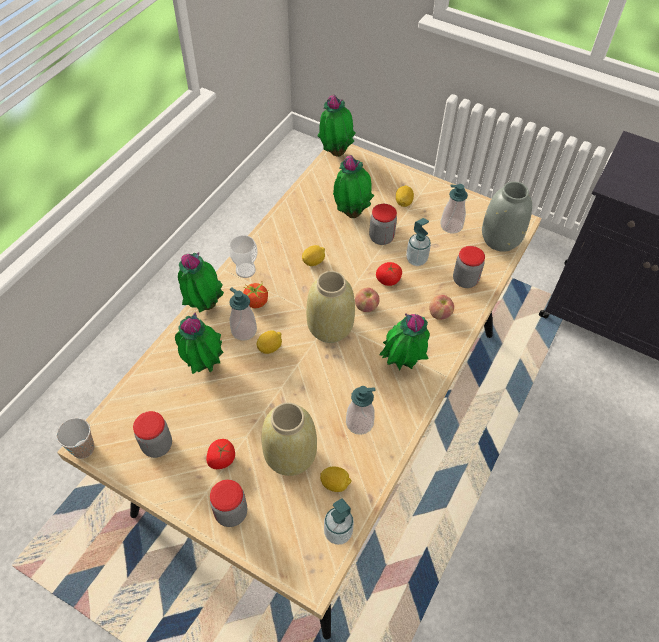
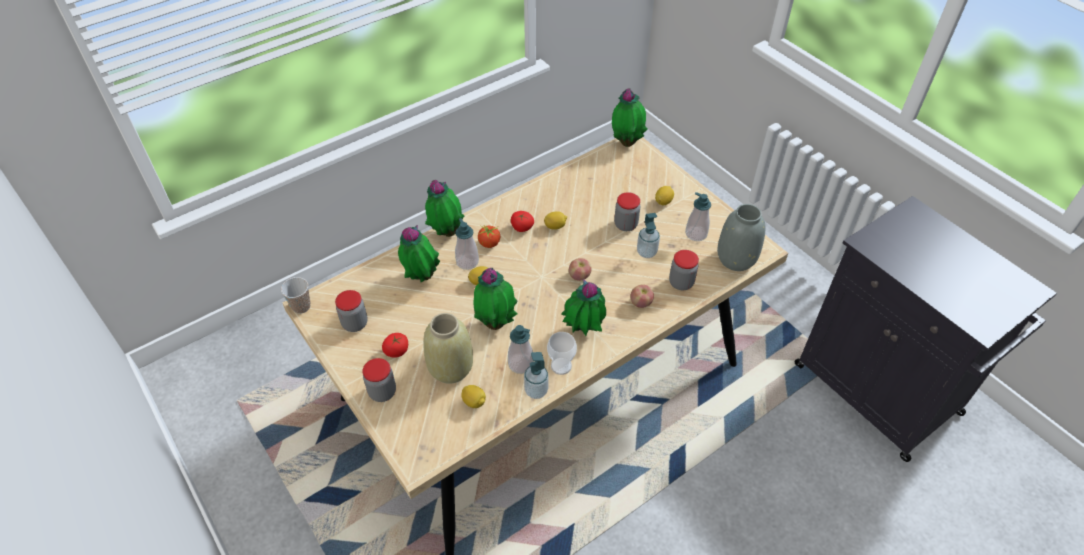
camera: 25 degrees right, 5 degrees down
cup [229,235,258,278] -> cup moved to [547,332,577,375]
beige vase [306,271,355,343] -> none
soap dispenser [324,498,354,545] -> soap dispenser moved to [524,352,549,399]
potted plant [333,155,374,218] -> potted plant moved to [473,268,518,330]
tomato [376,262,402,286] -> tomato moved to [511,211,534,232]

